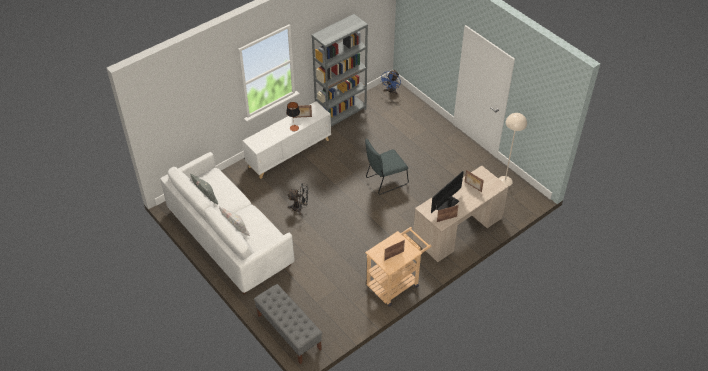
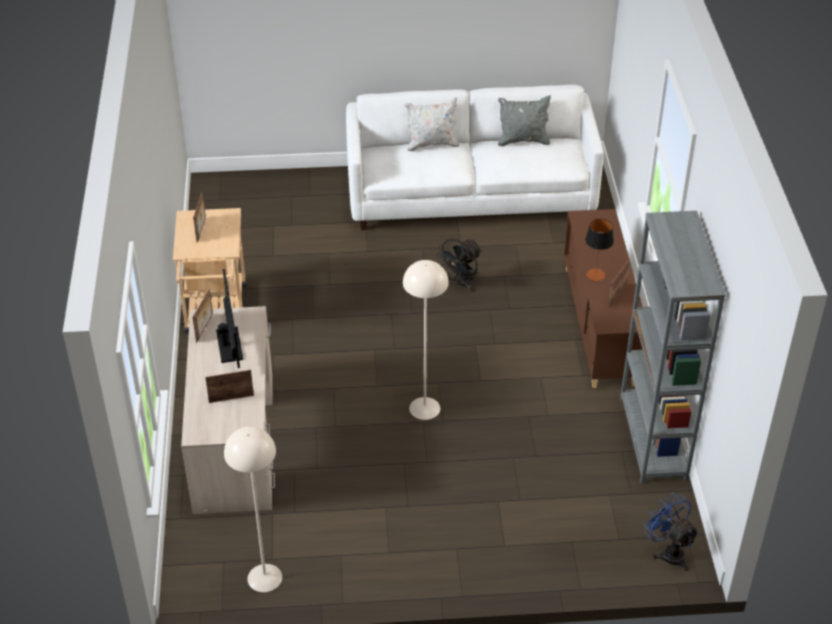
camera: 125 degrees right, 5 degrees down
white cabinet [243,101,331,179] -> brown cabinet [564,209,642,388]
grey bench [254,284,322,364] -> none
grey chair [365,139,409,195] -> beige floor lamp [403,260,449,420]

